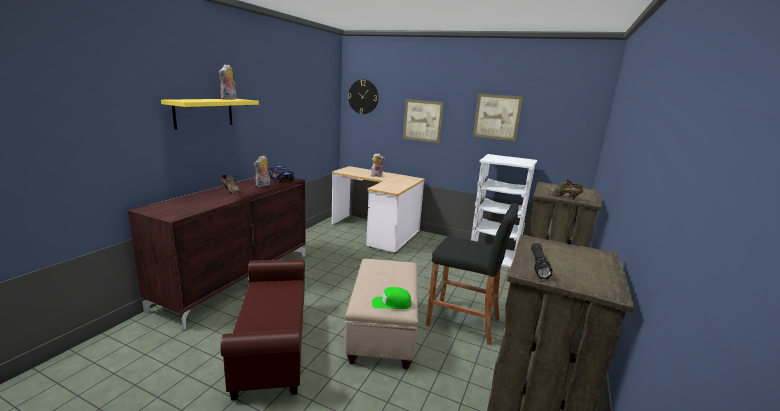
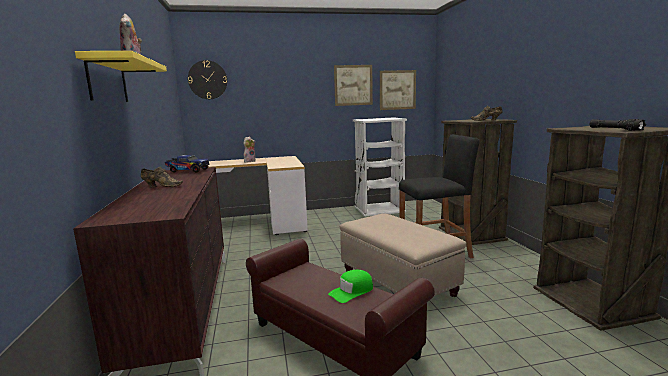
camera: 35 degrees left, 5 degrees down
plush toy [254,155,270,187] -> none
green cap [372,287,411,309] -> green cap moved to [328,270,373,303]
picture [403,99,444,143] -> picture moved to [380,70,416,110]

